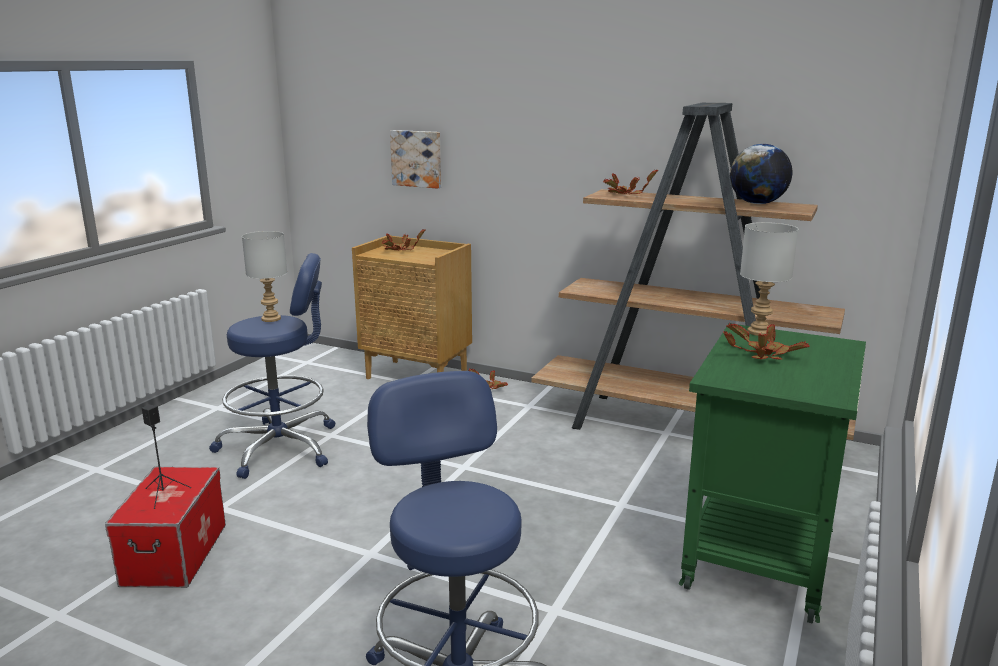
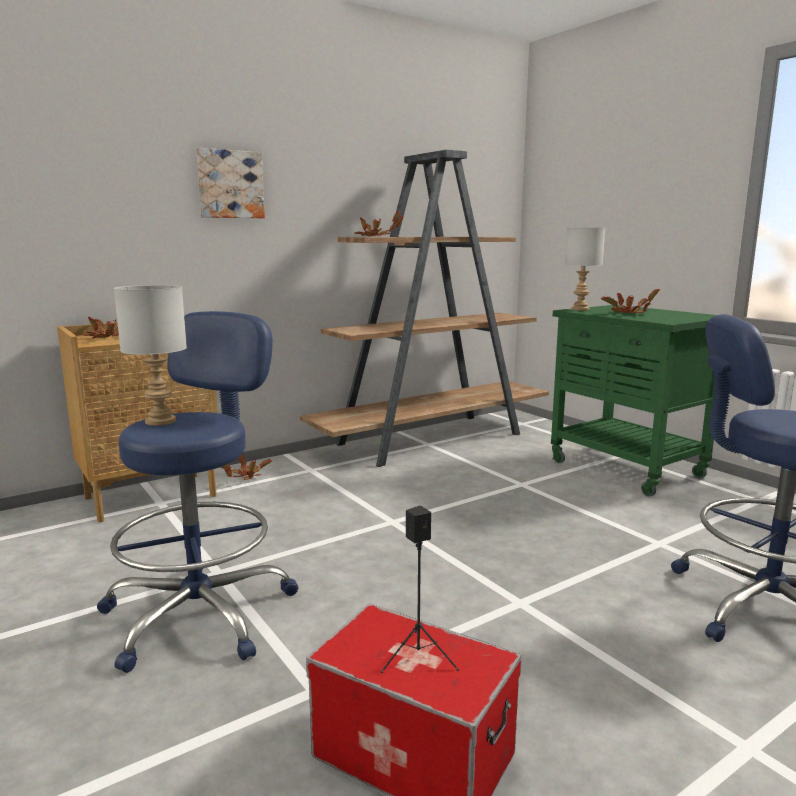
camera: 60 degrees left, 5 degrees down
picture [390,130,441,189] -> picture moved to [196,148,265,218]
globe [730,144,792,204] -> none

